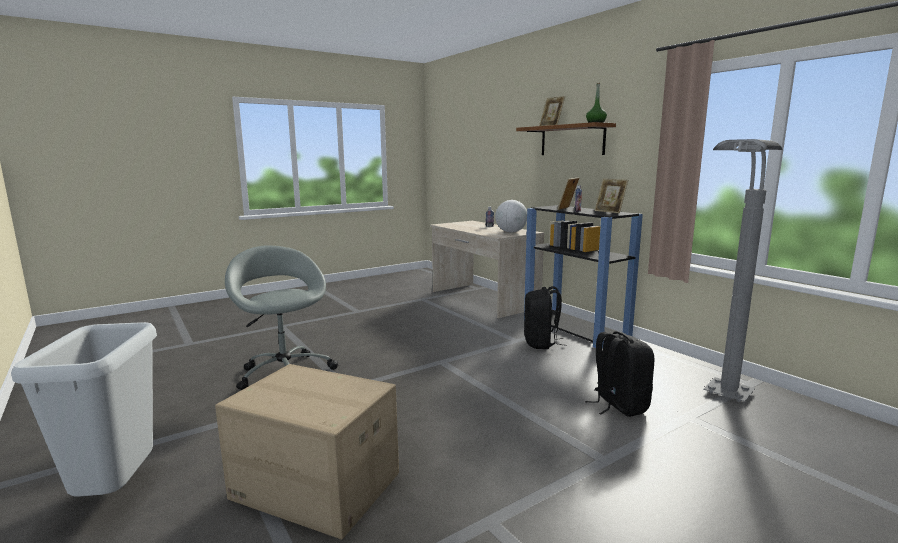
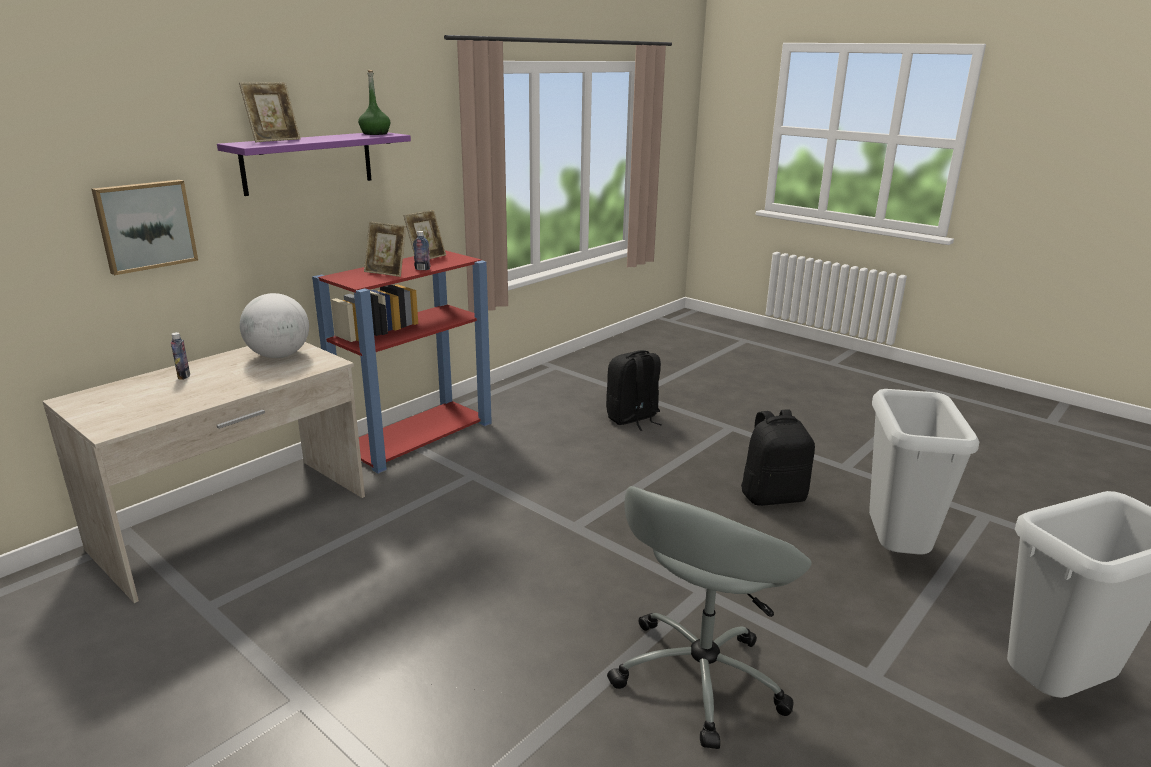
camera: 105 degrees left, 10 degrees up
cardboard box [215,364,399,539] -> grey trash can [869,389,979,554]
brown shelf [516,122,616,155] -> purple shelf [217,132,411,196]
black bookcase [524,205,643,349] -> red bookcase [312,250,492,474]
black backpack [524,286,566,349] -> black backpack moved to [741,409,815,506]
grey floor lamp [703,139,783,402] -> none
none -> picture [92,180,198,275]

